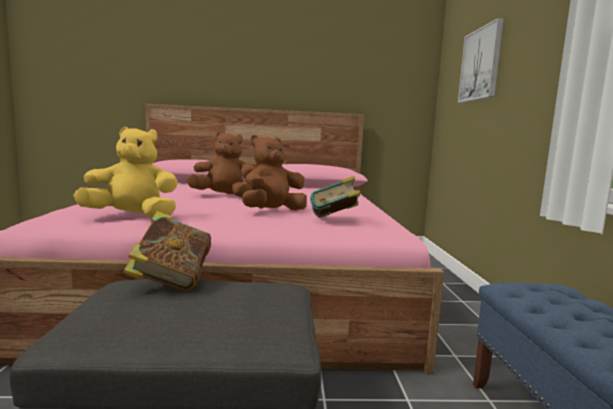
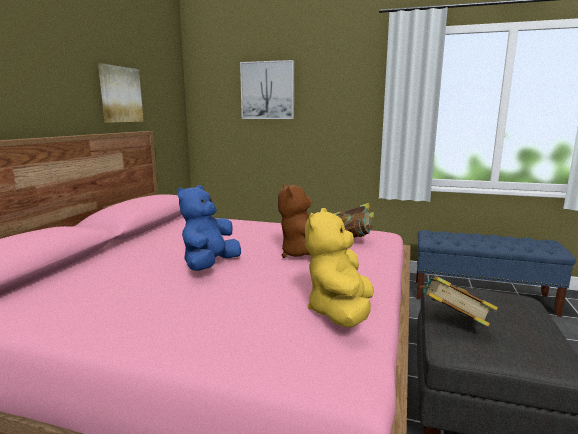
camera: 70 degrees left, 5 degrees up
brown plush toy [187,132,255,197] -> blue plush toy [177,185,241,271]
none -> picture [98,63,144,123]

